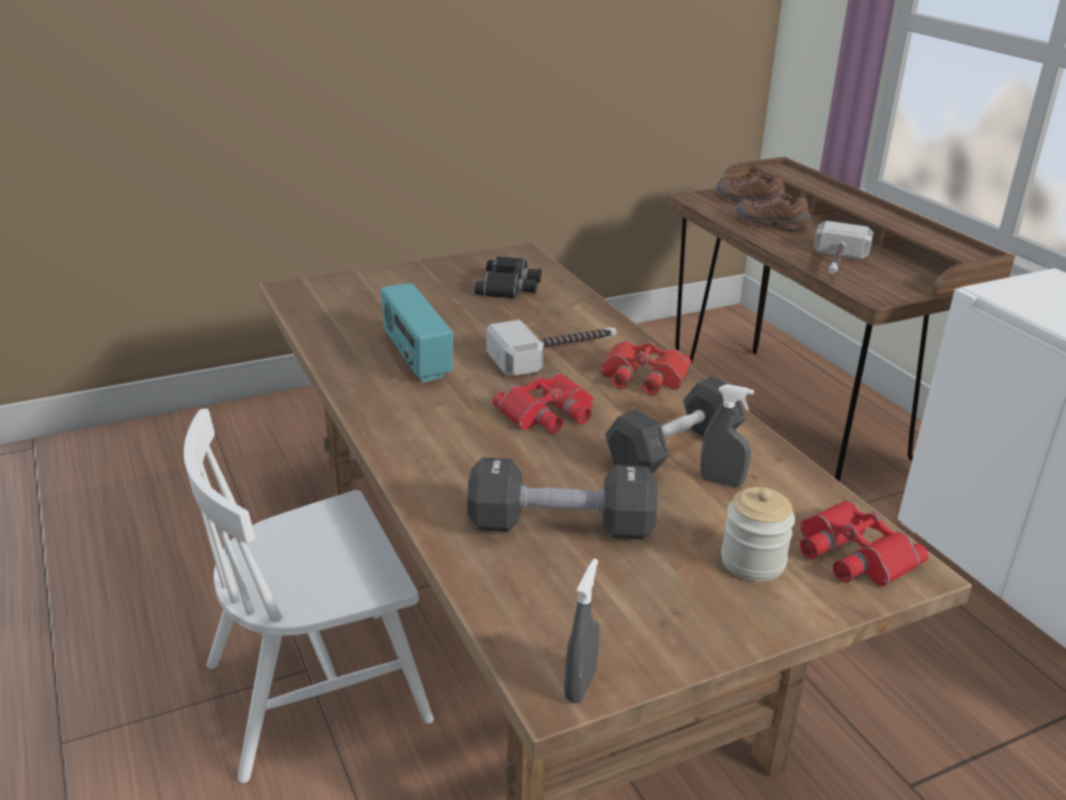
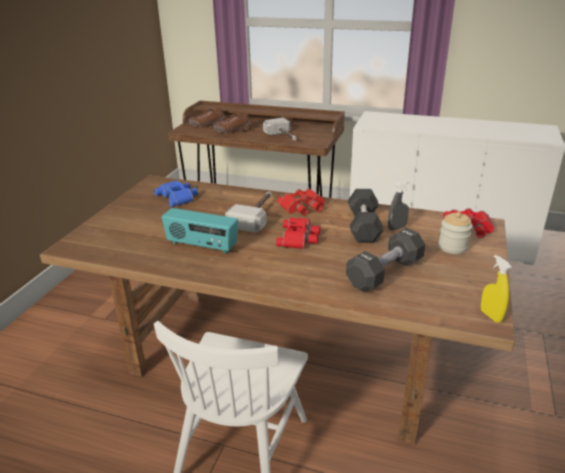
camera: 45 degrees left, 0 degrees up
black binoculars [474,256,541,299] -> blue binoculars [154,180,198,207]
grey spray bottle [564,558,600,704] -> yellow spray bottle [481,255,512,323]

